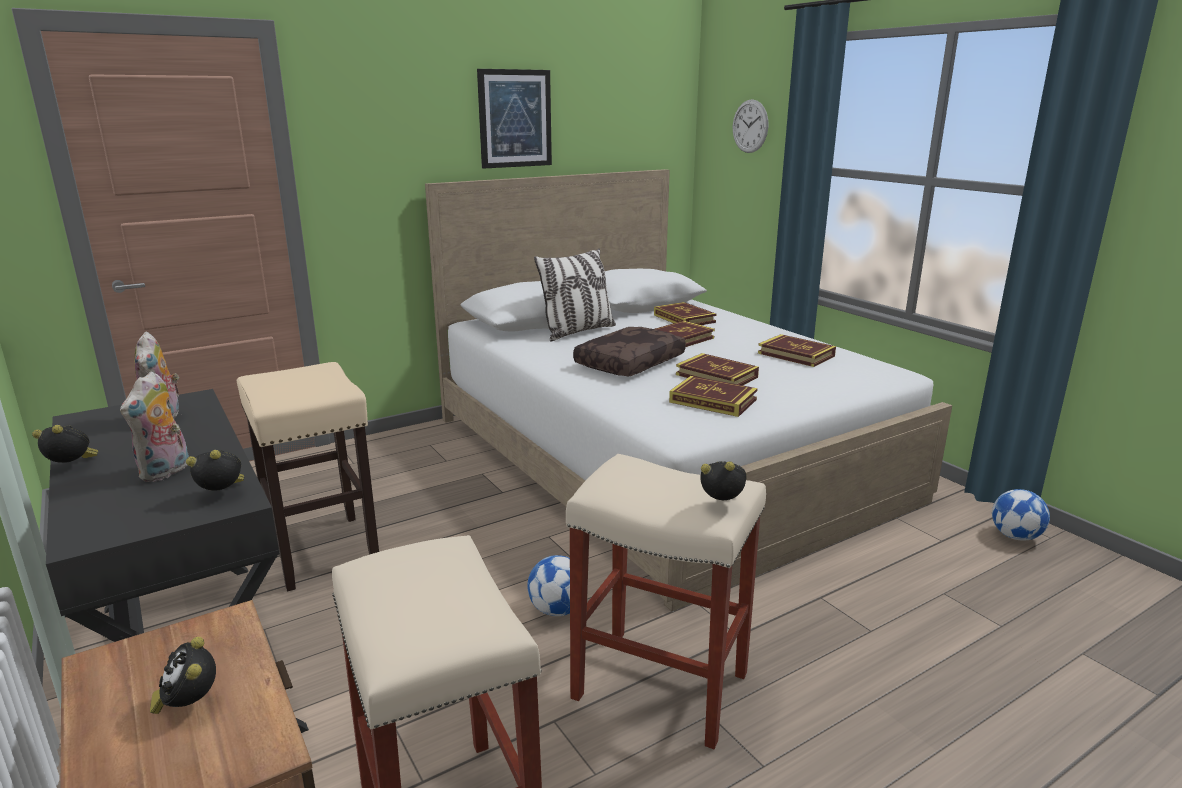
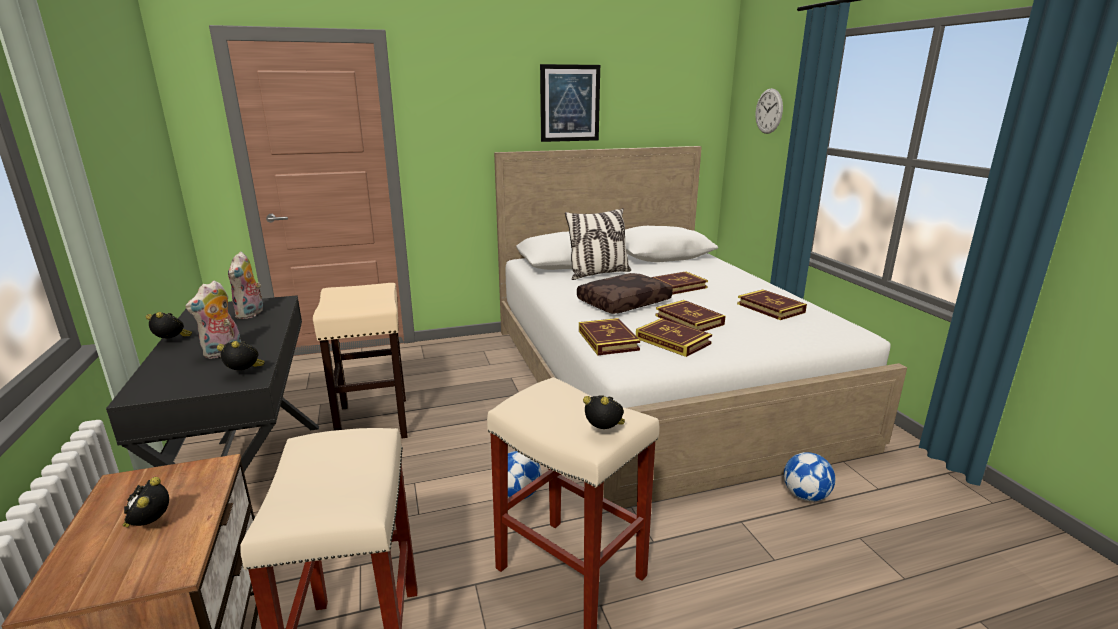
camera: 15 degrees right, 0 degrees up
book [654,302,716,325] -> book moved to [579,318,640,355]
football [992,489,1050,541] -> football moved to [784,452,835,502]

